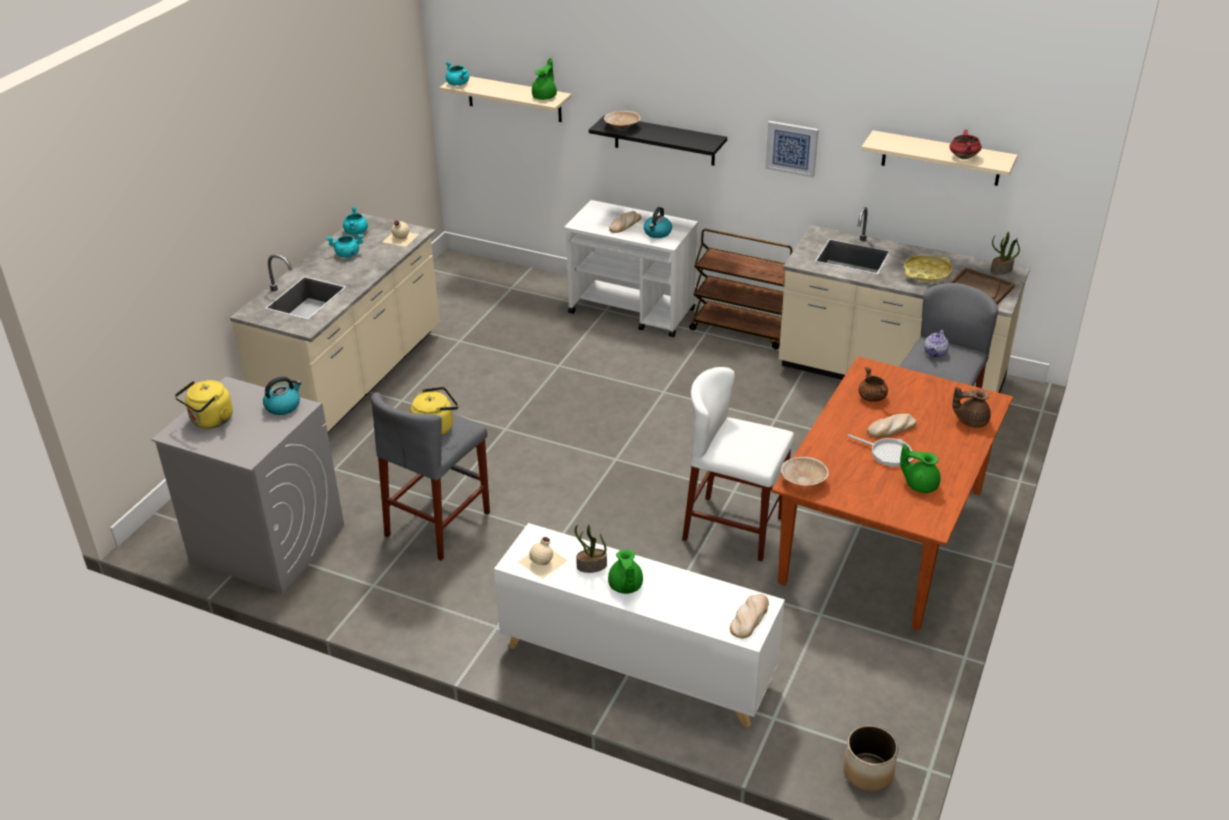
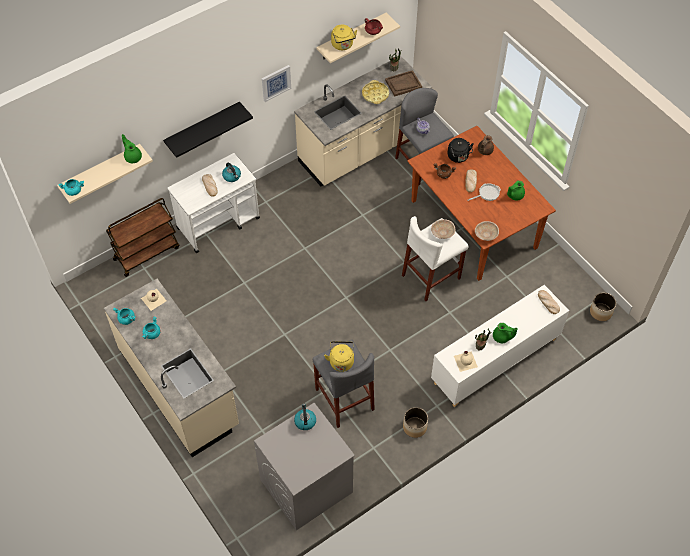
camera: 60 degrees left, 20 degrees up
yellow kettle [175,380,233,429] -> yellow kettle moved to [331,25,357,50]
beige bowl [604,111,641,129] -> beige bowl moved to [431,219,455,239]
brown cart [689,229,792,350] -> brown cart moved to [106,198,180,277]
none -> planter [403,407,428,438]
none -> black kettle [448,138,474,163]

